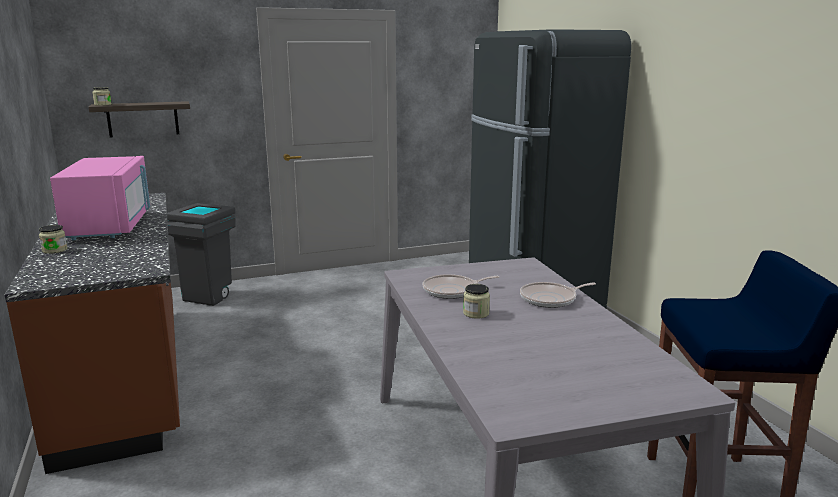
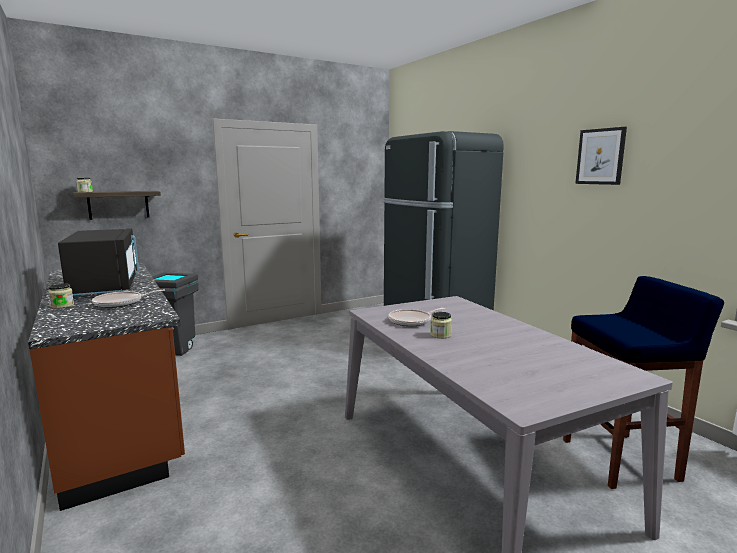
camera: 10 degrees left, 5 degrees down
pink microwave [50,156,150,240] -> black microwave [58,228,139,298]
frying pan [520,282,596,308] -> frying pan moved to [92,290,165,308]
none -> picture [575,127,627,185]

